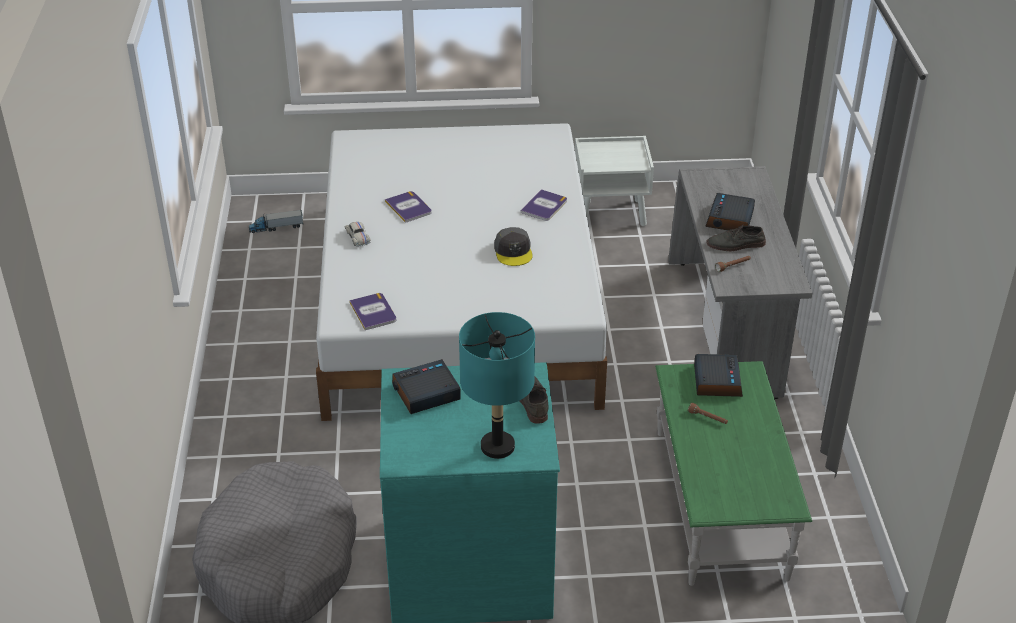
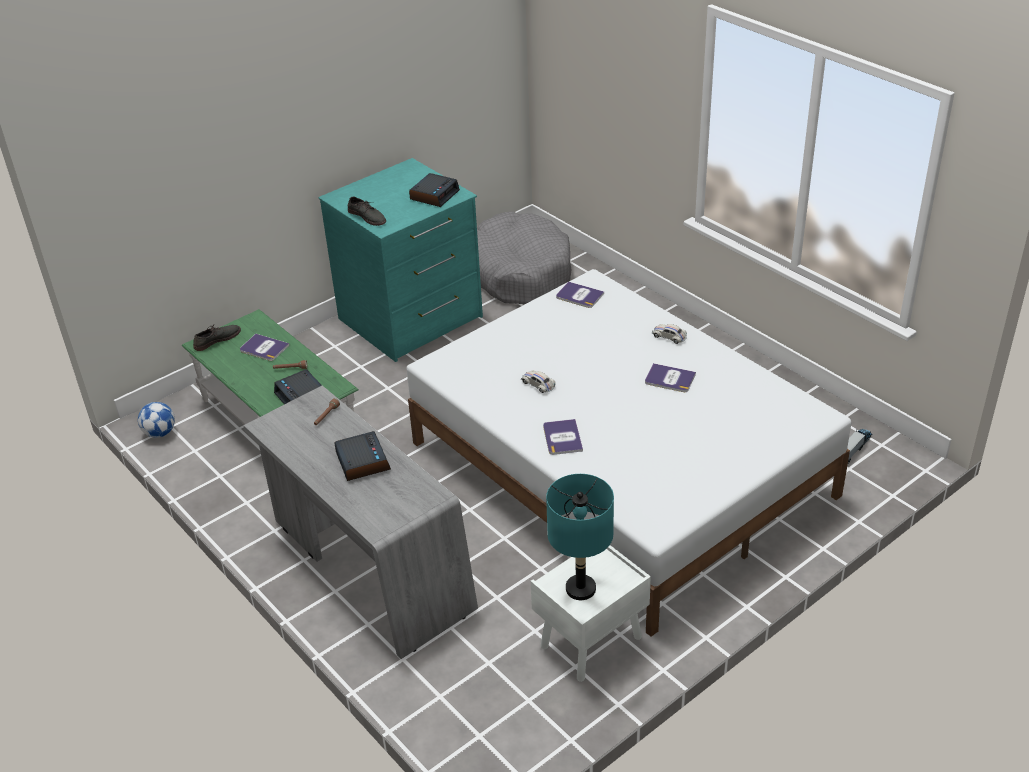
camera: 145 degrees right, 0 degrees up
turquoise table lamp [459,312,535,459] -> turquoise table lamp moved to [546,474,614,600]
grey cap [494,227,533,266] -> white toy car [521,370,556,393]
grey shoe [706,225,766,251] -> grey shoe moved to [193,323,241,351]
none -> football [138,402,175,437]
none -> book [240,334,289,361]

